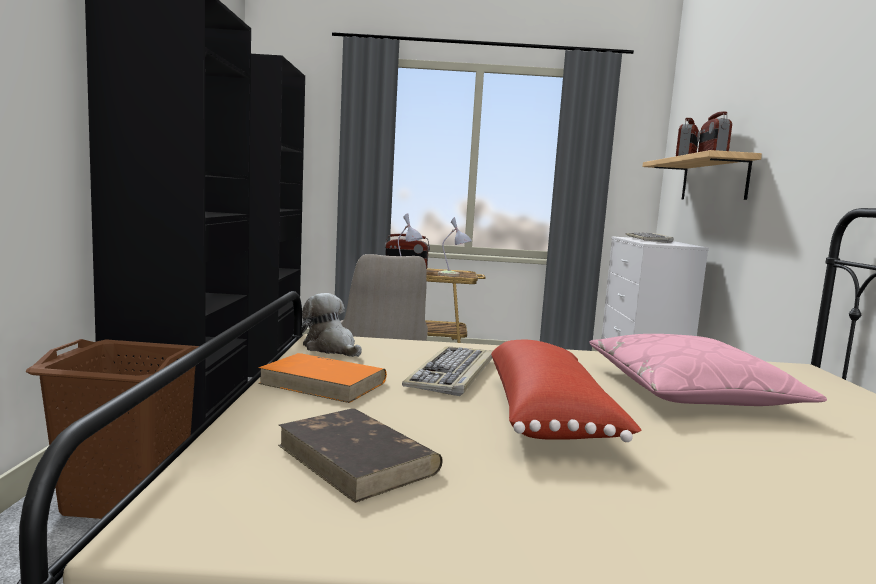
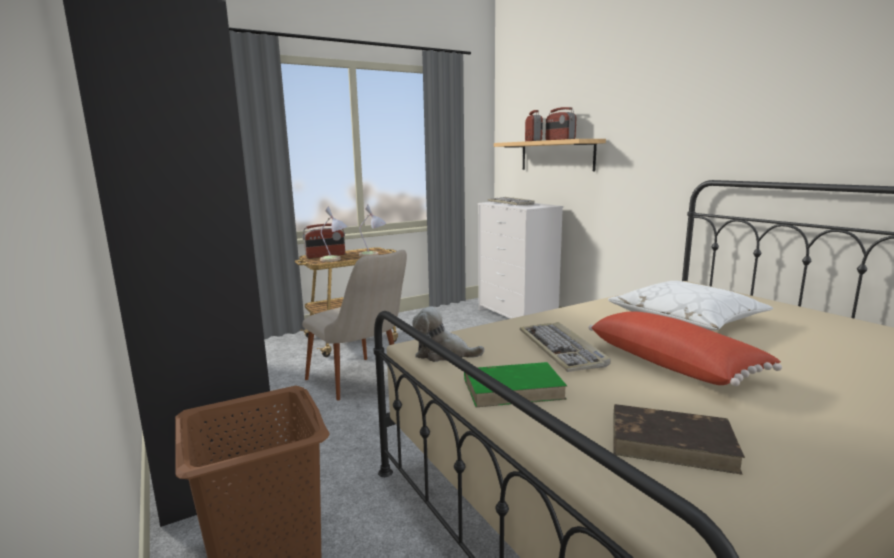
camera: 30 degrees left, 5 degrees up
orange book [258,353,387,403] -> green book [464,362,567,407]
pink pillow [589,334,827,406] -> white pillow [608,281,773,331]

